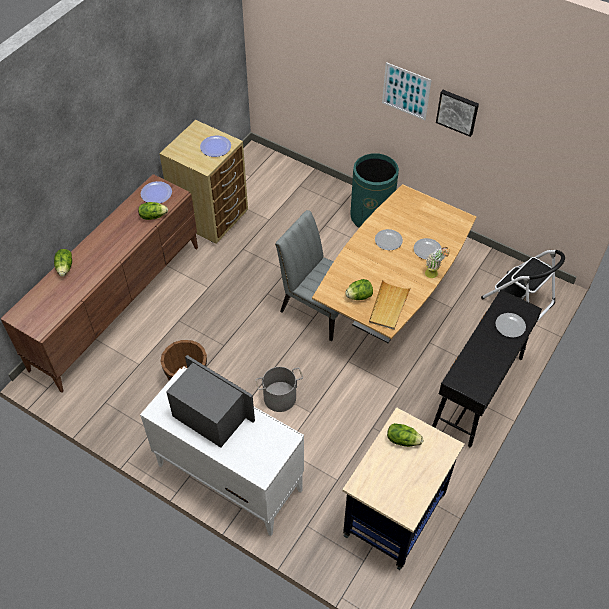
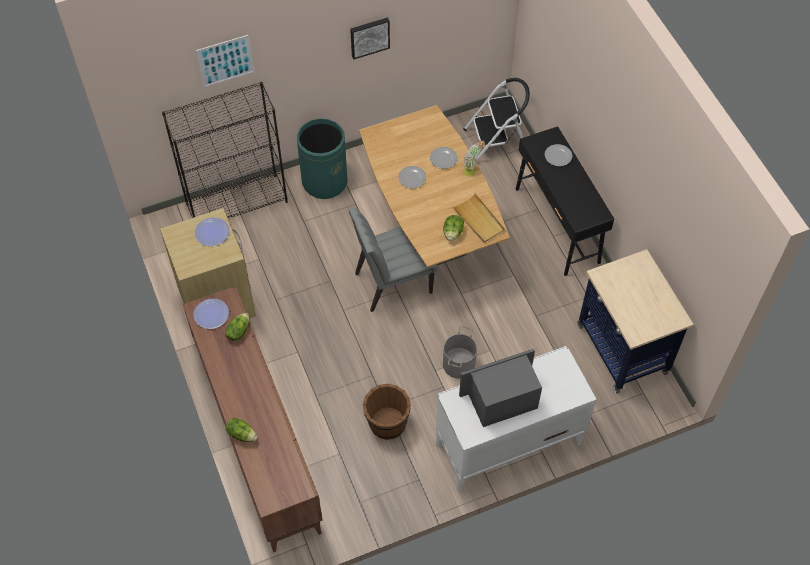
camera: 55 degrees left, 5 degrees up
picture [382,62,431,120] -> picture moved to [196,35,254,88]
lettuce [387,423,423,447] -> none
none -> black bookcase [162,82,288,218]

